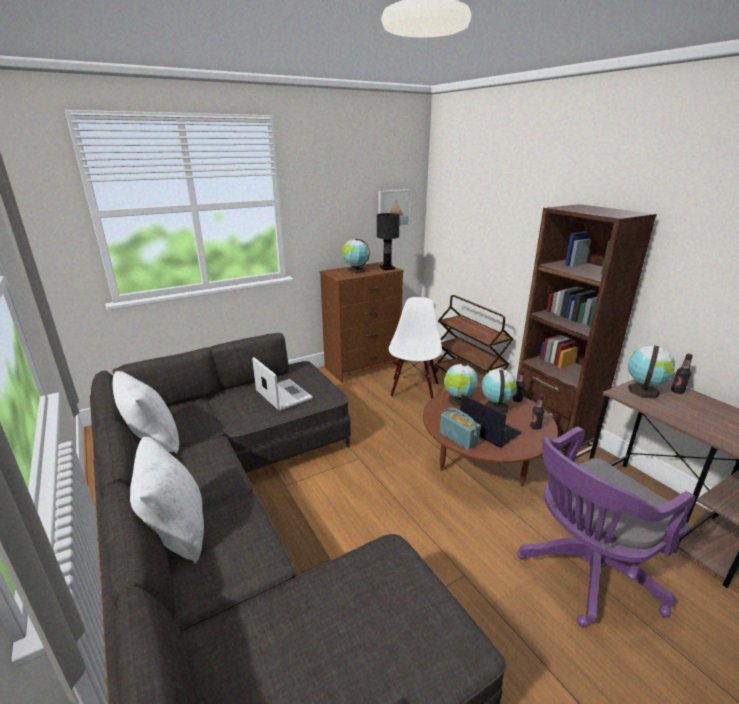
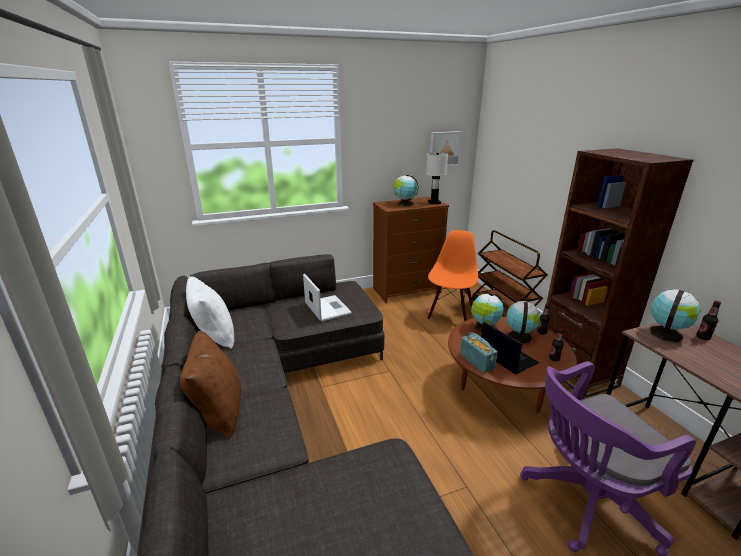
camera: 10 degrees right, 0 degrees up
white pillow [130,437,204,563] -> brown pillow [180,331,241,440]
black table lamp [377,213,400,270] -> white table lamp [426,153,448,204]
white chair [389,297,442,399] -> orange chair [427,230,478,321]

